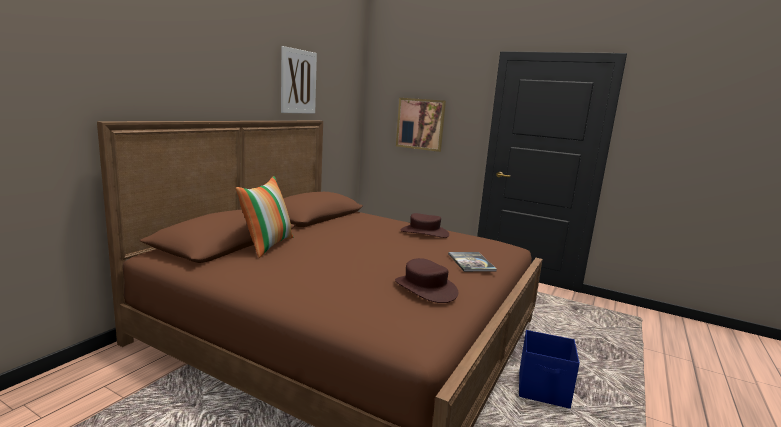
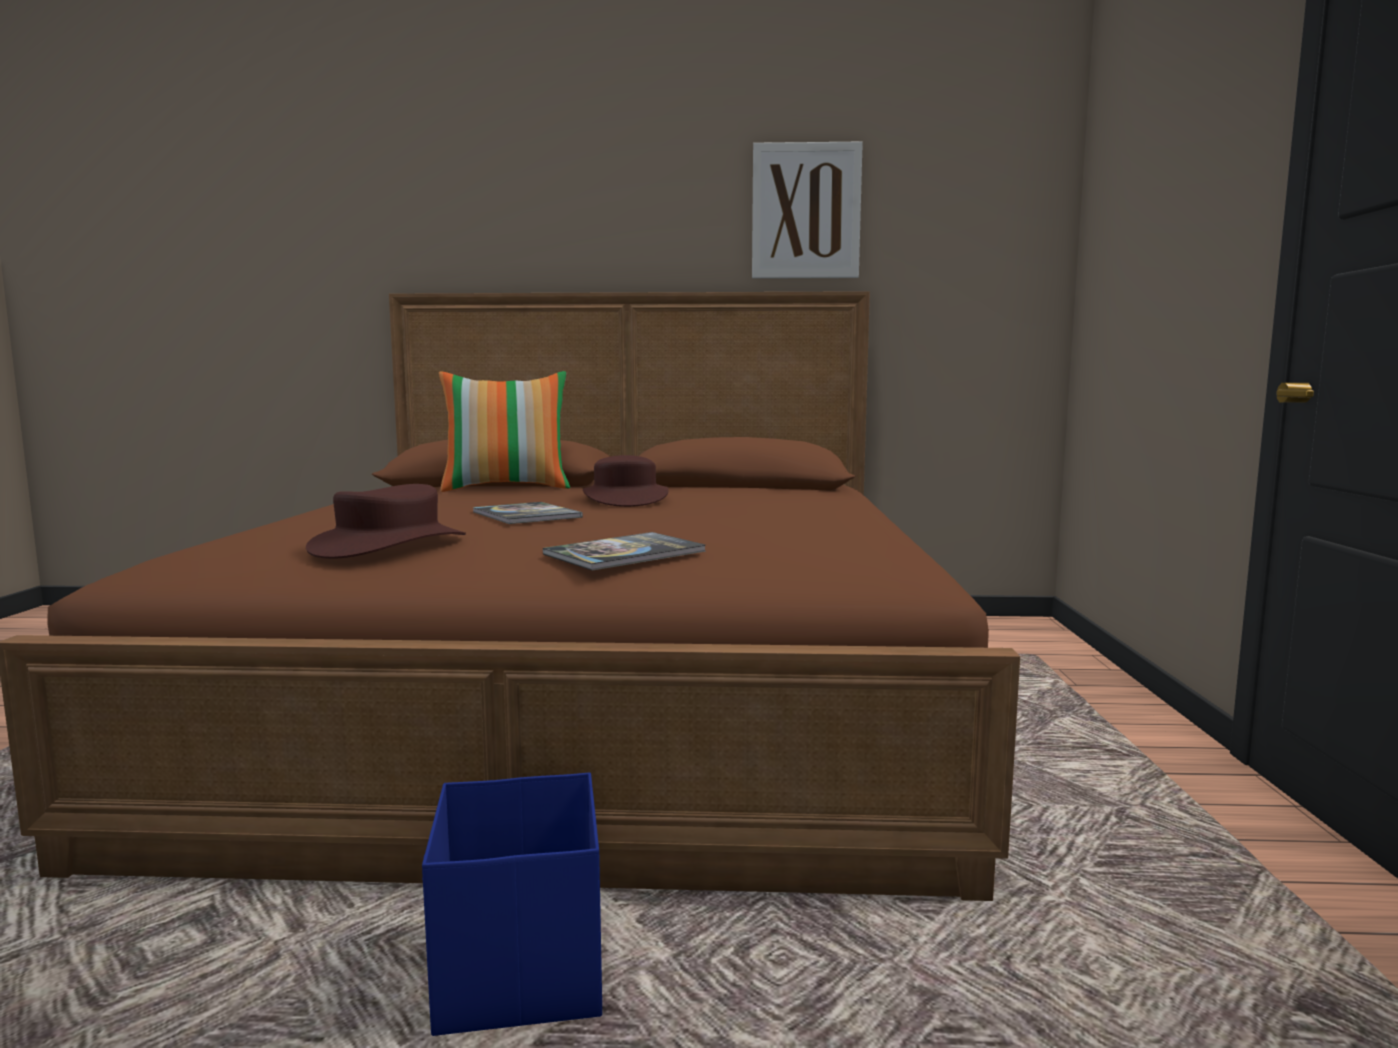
camera: 65 degrees right, 5 degrees down
picture [396,98,446,152] -> none
brown hat [401,213,449,238] -> brown hat moved to [583,455,669,507]
none -> book [473,502,583,524]

